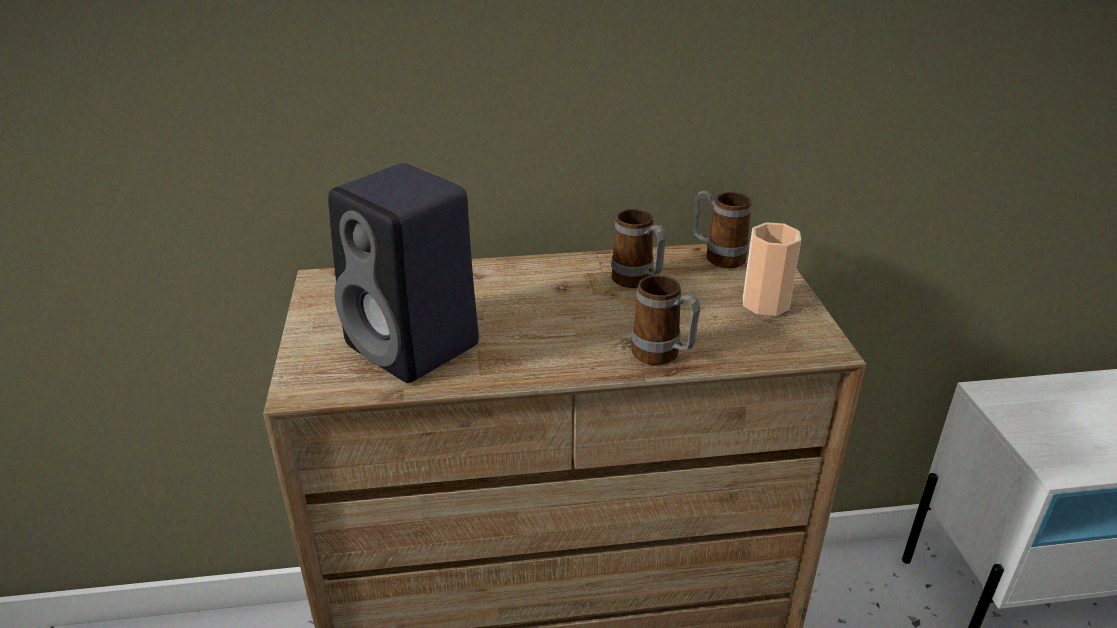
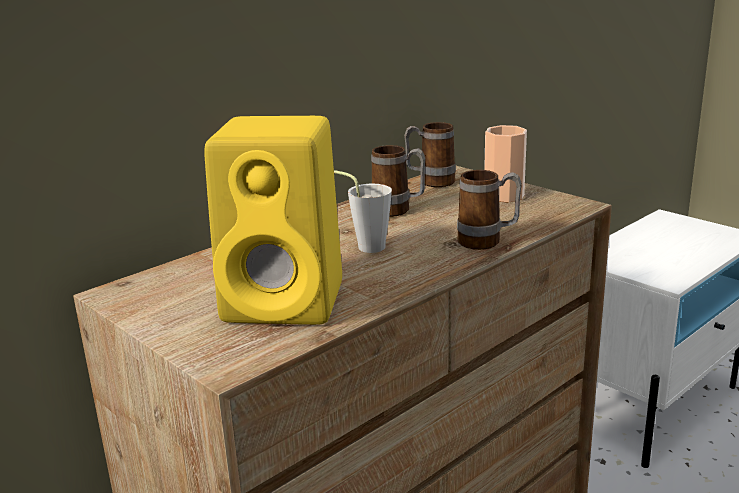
camera: 35 degrees left, 10 degrees down
black speaker [328,163,479,383] -> yellow speaker [204,116,342,325]
none -> grey cup [334,170,392,253]

